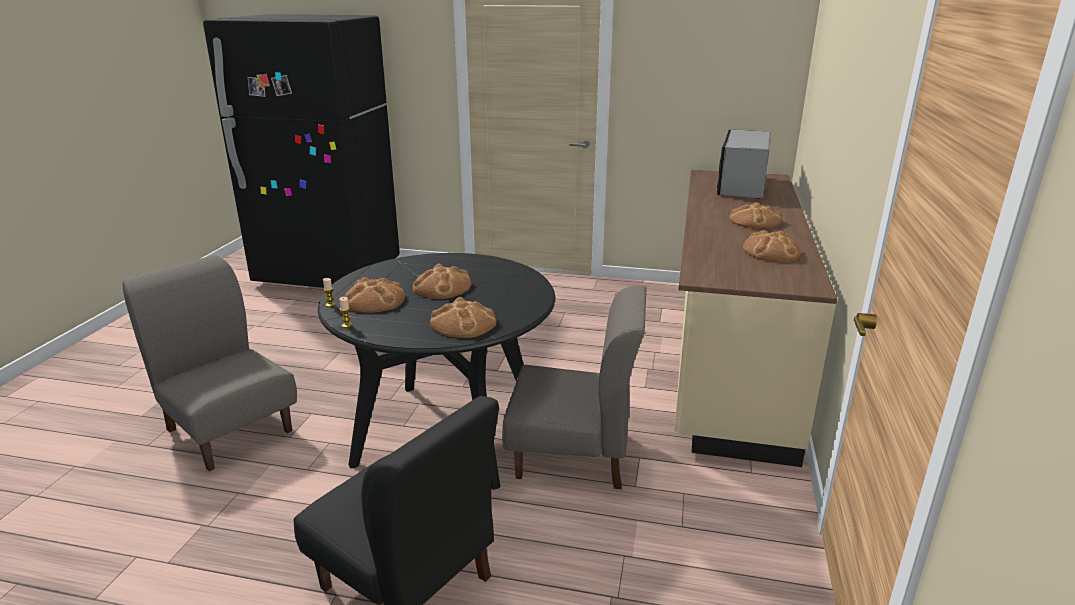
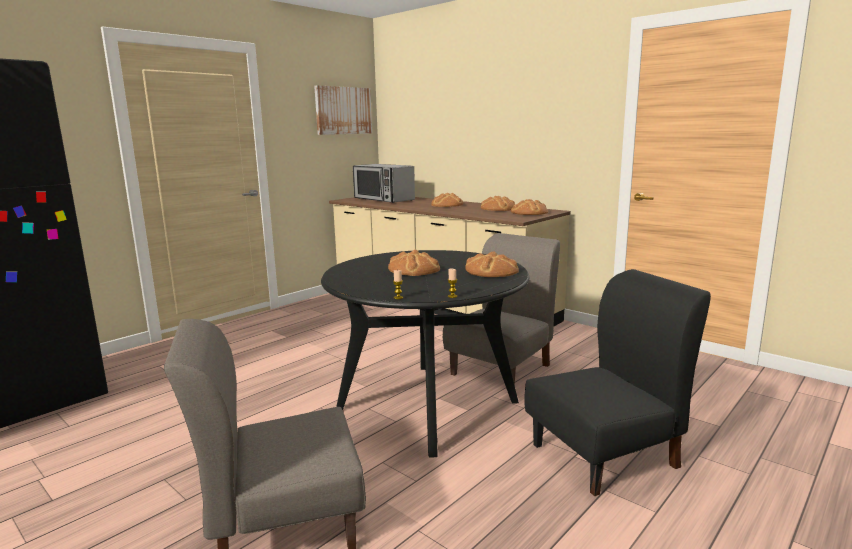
camera: 60 degrees left, 10 degrees down
bread [345,277,405,313] -> bread moved to [511,199,548,215]
none -> picture [314,85,372,135]

